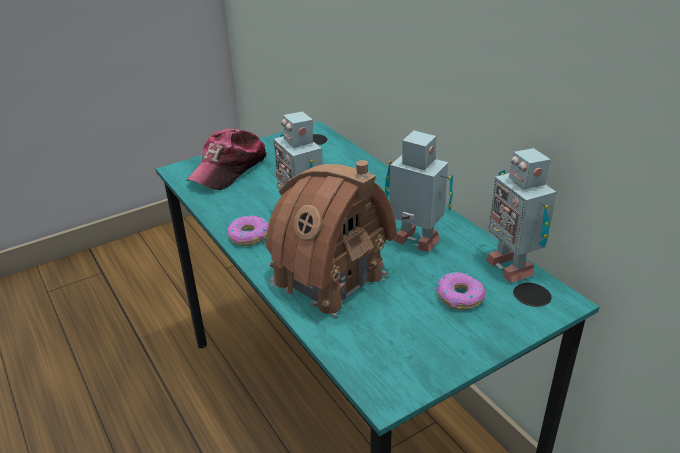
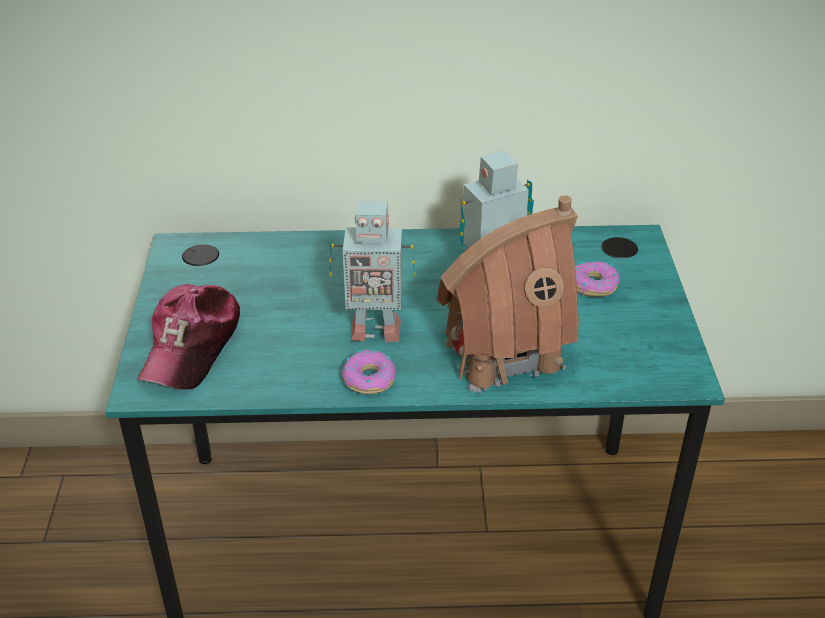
camera: 60 degrees left, 5 degrees up
cap [186,128,267,190] -> cap turned 45 degrees clockwise [138,284,240,390]
toy robot [486,148,557,283] -> none

